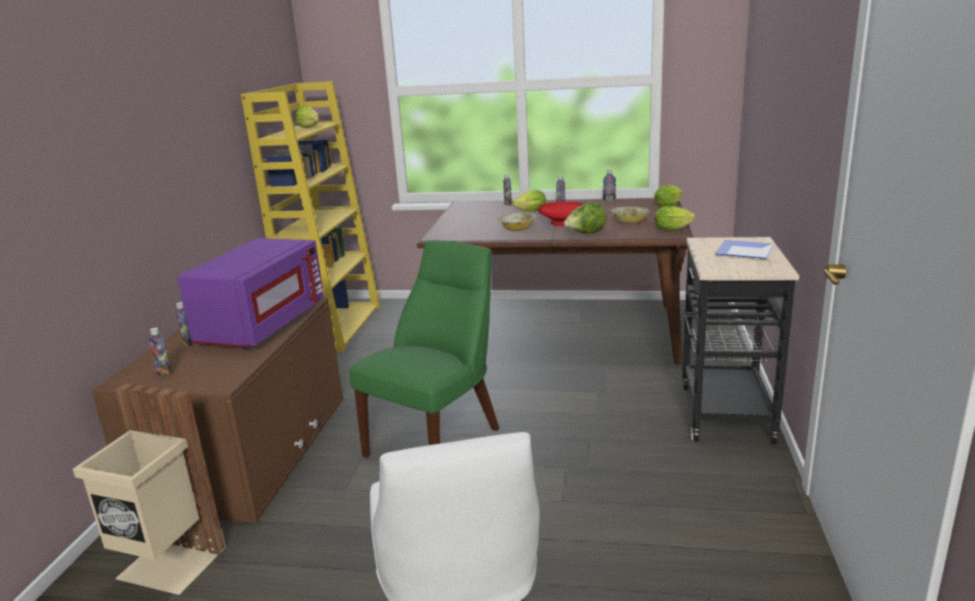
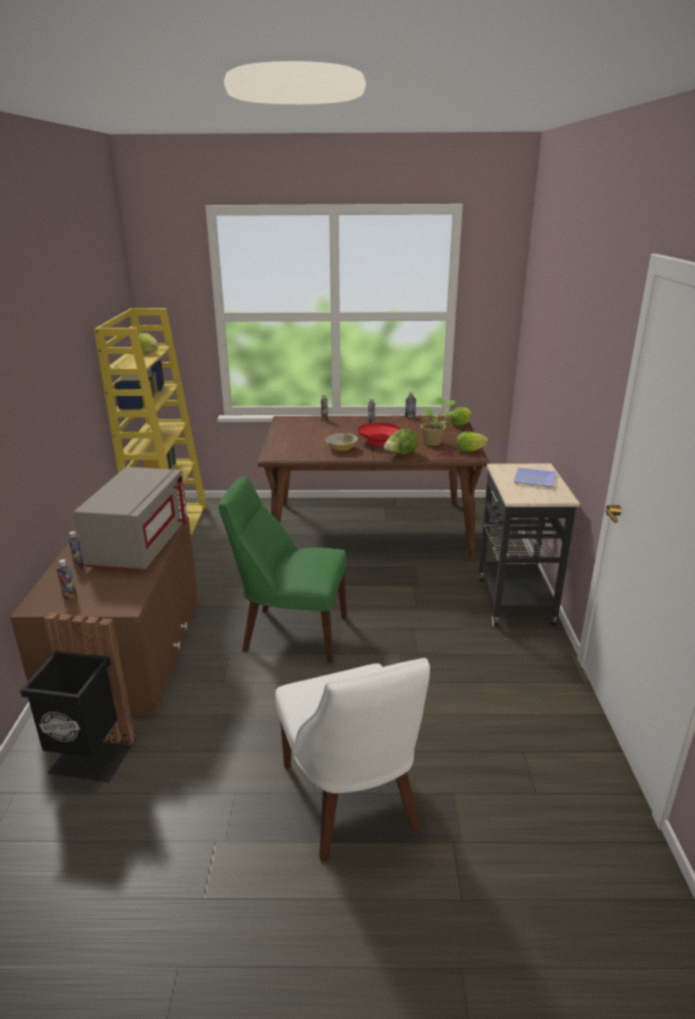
camera: 10 degrees left, 5 degrees up
beige trash can [73,383,226,595] -> black trash can [20,613,136,782]
purple microwave [177,238,324,348] -> grey microwave [74,467,188,570]
green chair [349,240,499,458] -> green chair turned 105 degrees counterclockwise [219,477,347,663]
lettuce [512,190,546,212] -> none
bowl [611,206,650,224] -> potted plant [419,397,456,446]

